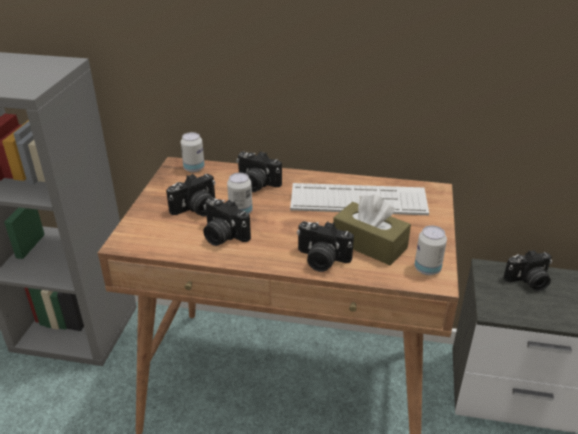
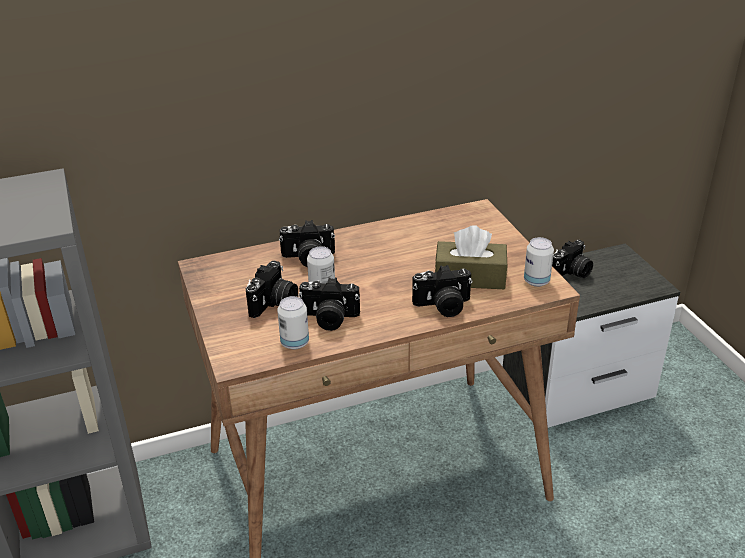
camera: 30 degrees left, 0 degrees up
can [181,132,205,173] -> can moved to [277,296,309,350]
keyboard [290,183,429,215] -> none

